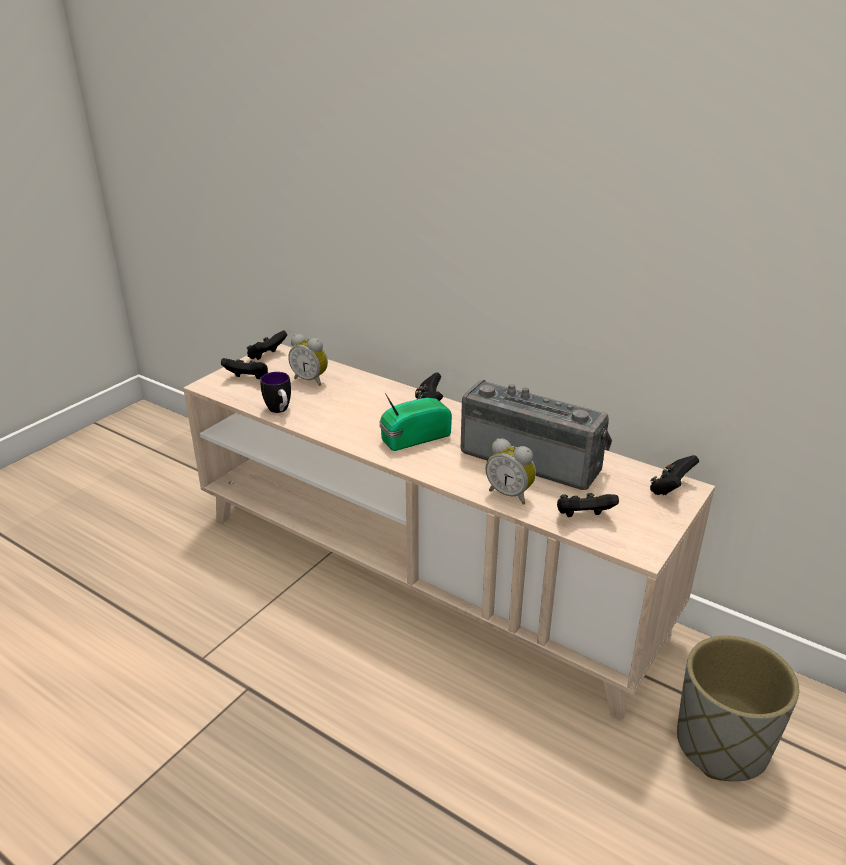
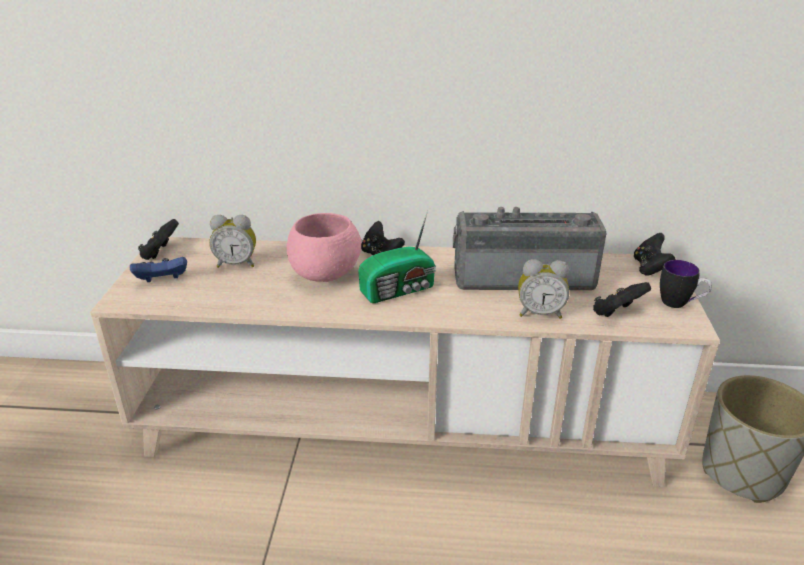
camera: 30 degrees left, 0 degrees up
black game controller [221,358,268,379] -> blue game controller [130,257,187,282]
mug [260,372,291,413] -> mug moved to [660,260,712,308]
radio [379,393,452,451] -> radio turned 150 degrees counterclockwise [358,211,436,303]
none -> pink bowl [287,213,361,282]

